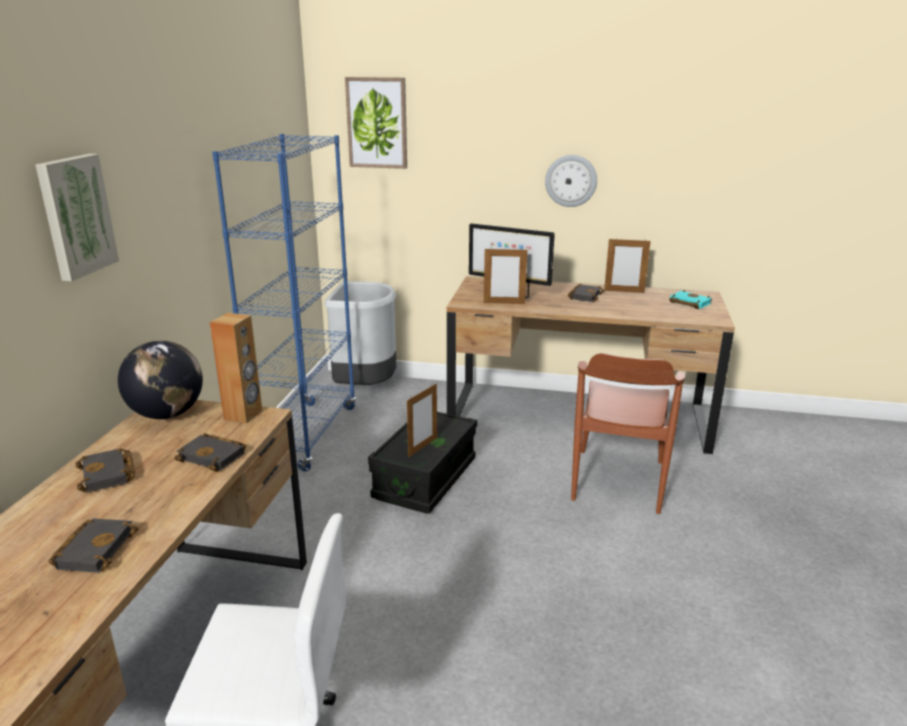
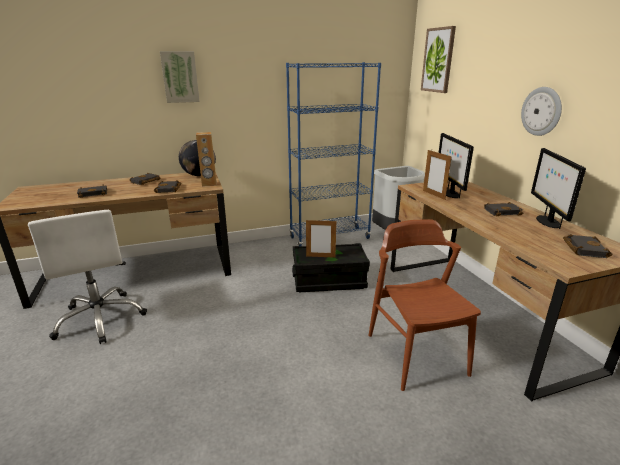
camera: 60 degrees right, 0 degrees up
brown chair [571,353,685,514] -> brown chair turned 90 degrees clockwise [368,219,481,391]
picture frame [604,237,651,293] -> monitor [531,148,586,229]
turquoise book [669,290,712,309] -> black book [563,234,612,258]

